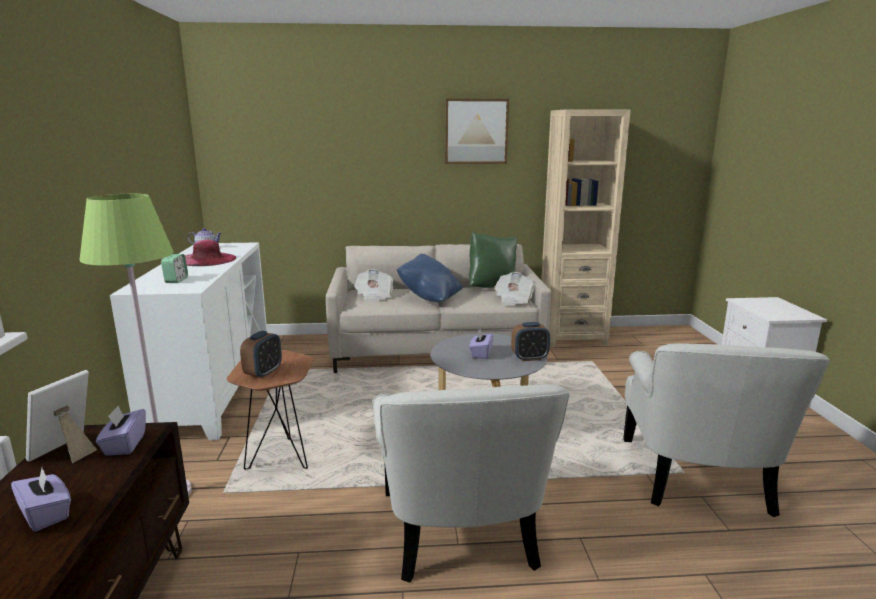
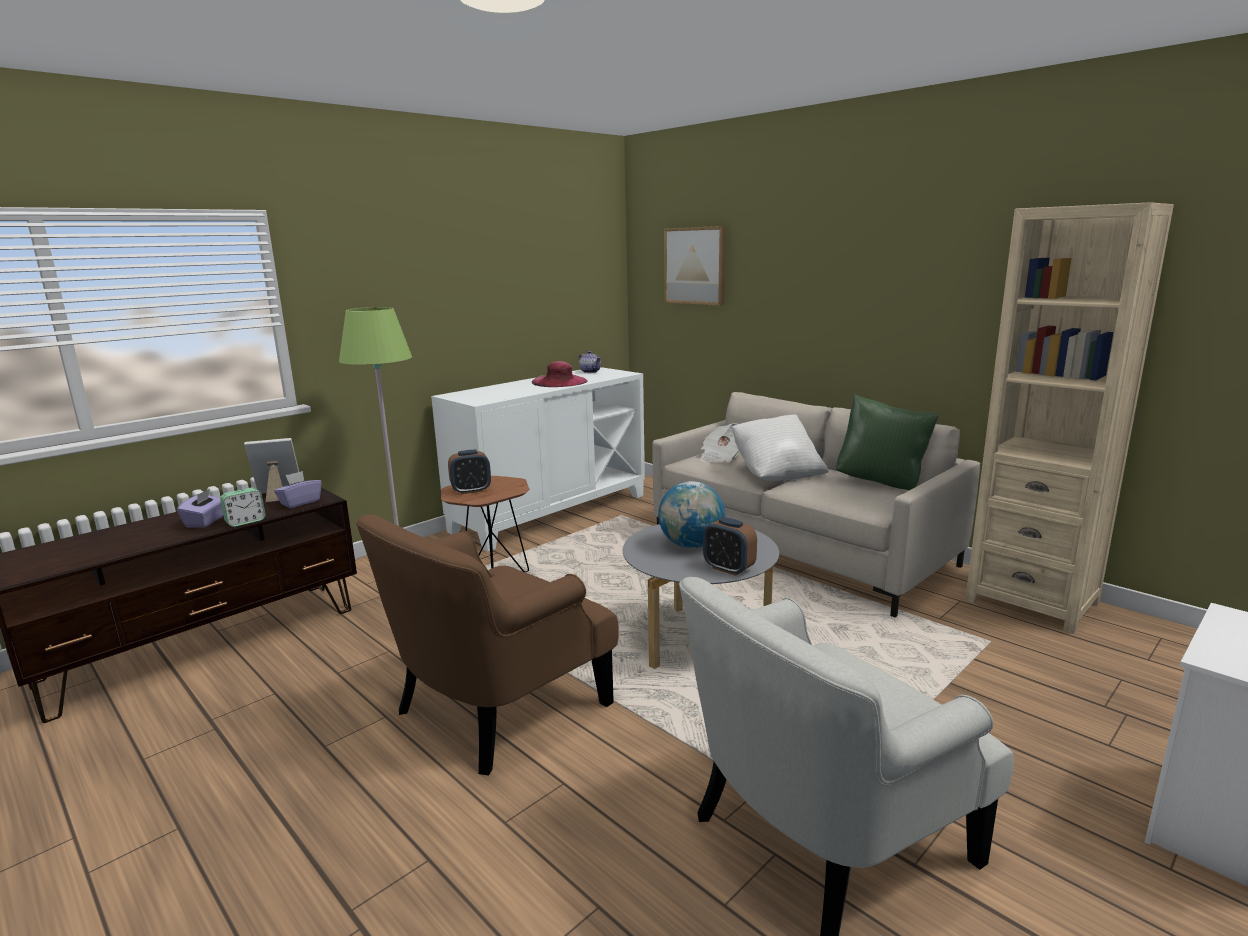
camera: 50 degrees right, 0 degrees up
alarm clock [161,254,188,283] -> alarm clock moved to [220,488,266,527]
white armchair [372,384,569,583] -> brown armchair [356,514,619,776]
blue pillow [397,254,463,303] -> white pillow [732,415,829,481]
picture [445,98,509,164] -> picture moved to [664,226,725,306]
purple tissue box [469,329,494,359] -> globe [658,481,725,548]
newspaper [494,272,535,306] -> none

